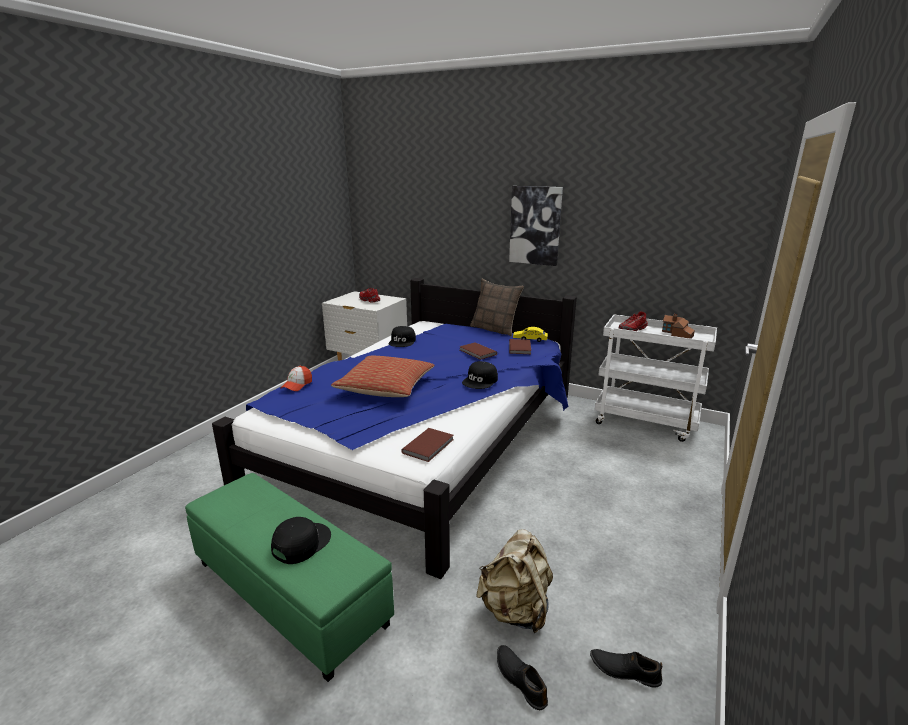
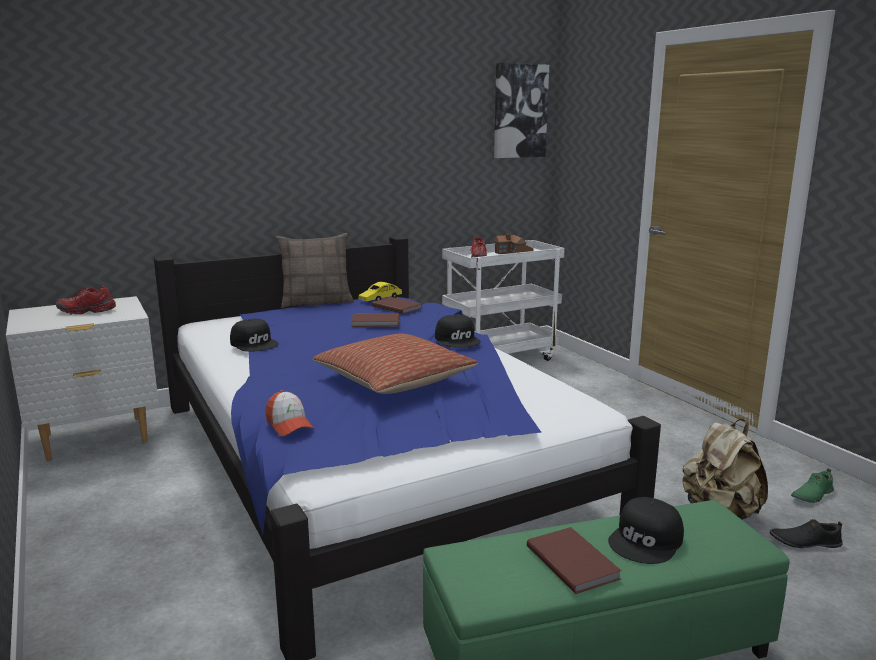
camera: 55 degrees left, 5 degrees down
black cap [271,517,331,564] -> black cap turned 120 degrees counterclockwise [608,497,684,564]
brown book [401,428,454,462] -> brown book moved to [527,527,622,594]
picture [509,186,563,266] -> picture moved to [494,63,549,158]
black shoe [590,649,663,688] -> green shoe [791,468,834,503]

